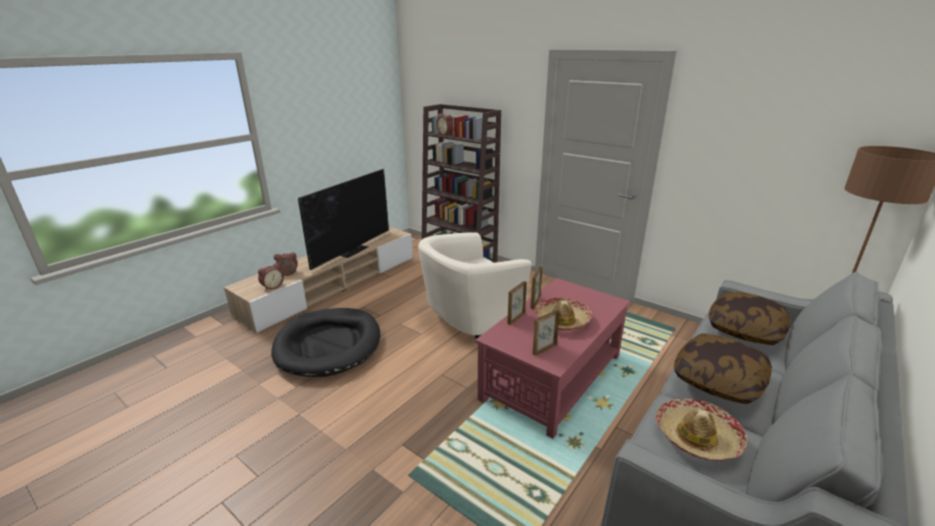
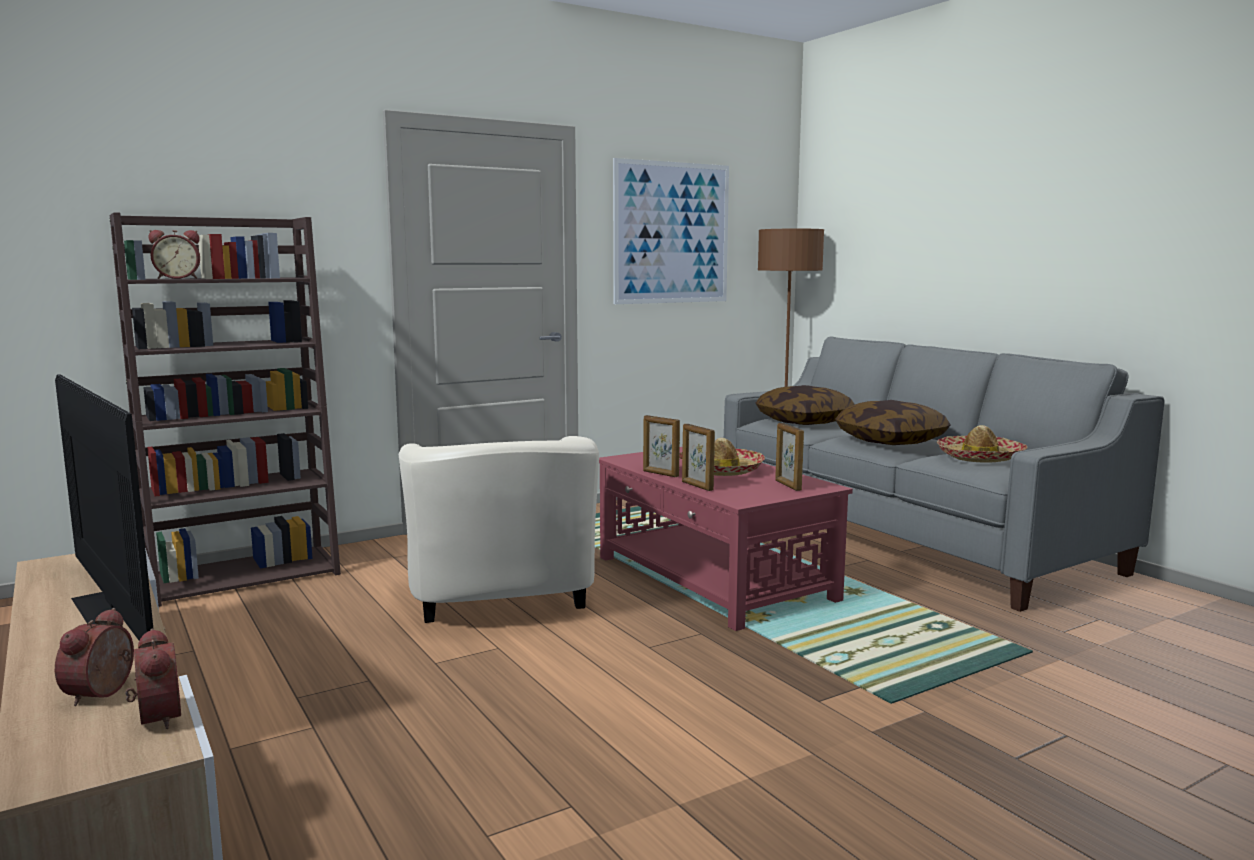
camera: 70 degrees left, 15 degrees down
black dog bed [271,308,380,377] -> none
none -> picture [613,158,729,304]

